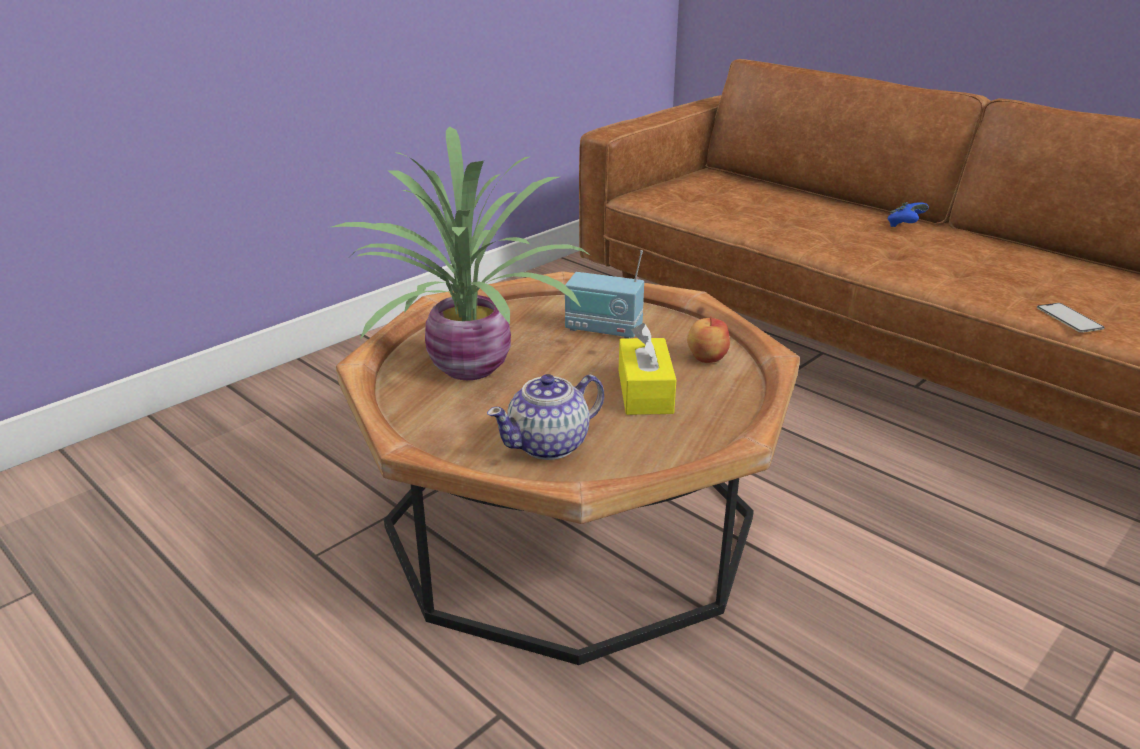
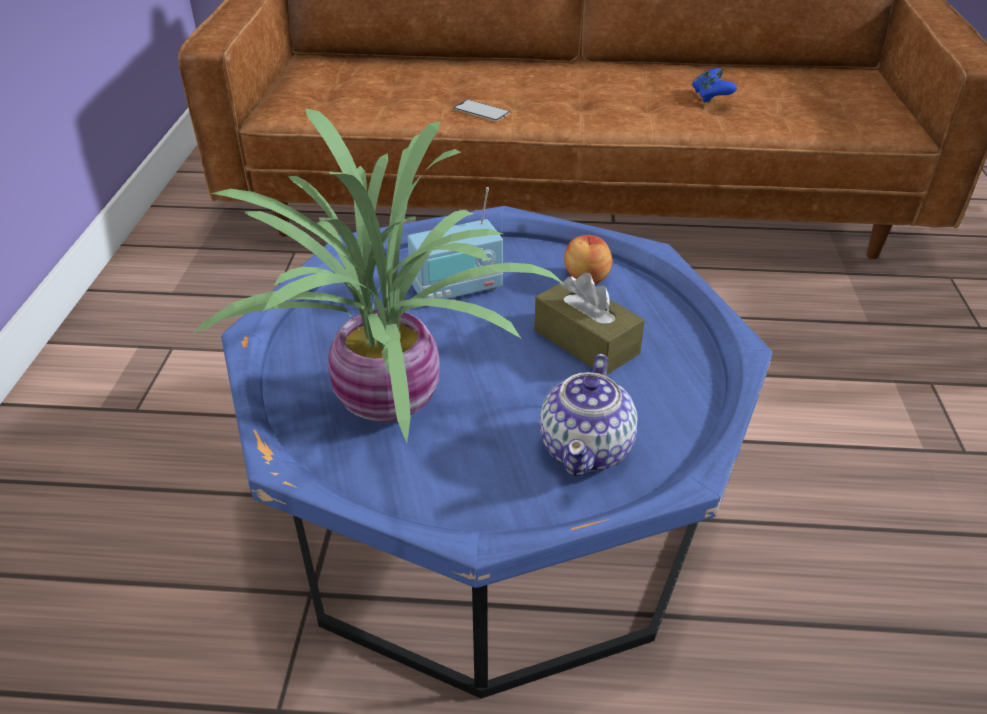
camera: 40 degrees left, 10 degrees up
brown coffee table [336,271,800,665] -> blue coffee table [221,206,773,699]
yellow tissue box [619,323,676,415] -> brown tissue box [534,272,645,375]
blue game controller [887,202,929,227] -> blue game controller moved to [692,68,737,103]
phone [1037,303,1105,333] -> phone moved to [454,100,510,121]

